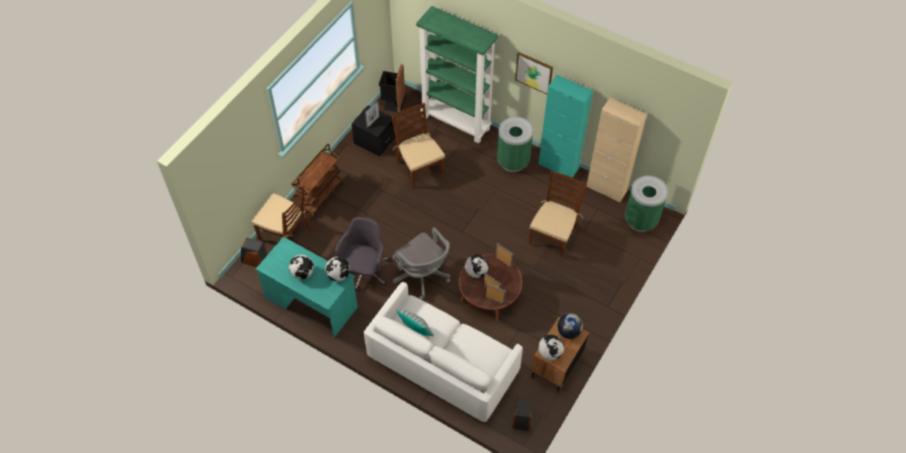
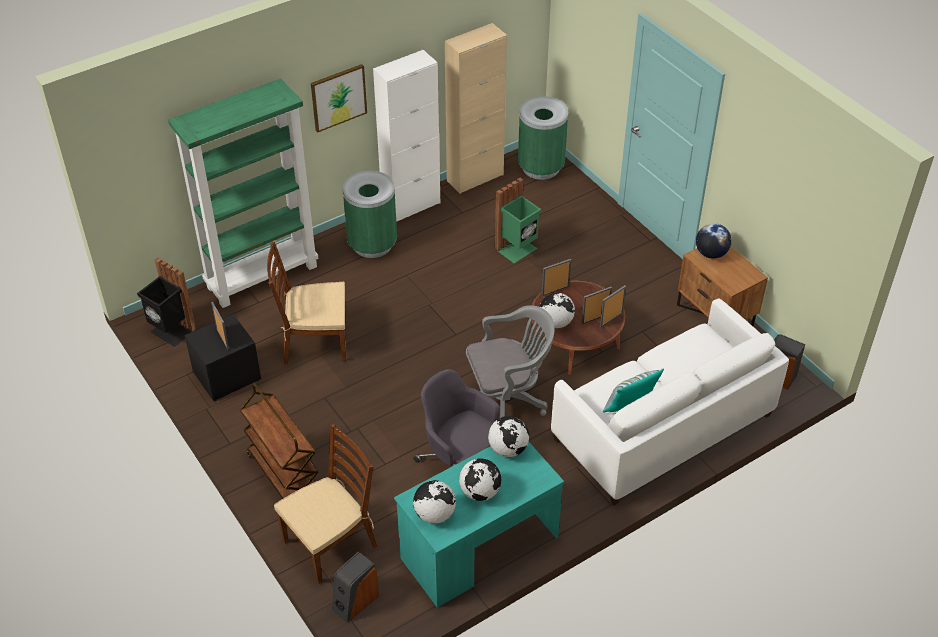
camera: 65 degrees left, 10 degrees down
brown chair [529,171,587,258] -> green trash can [495,178,541,263]
turquoise cabinet [538,75,593,178] -> white cabinet [373,50,440,222]
globe [538,335,564,360] -> globe moved to [413,480,456,524]

